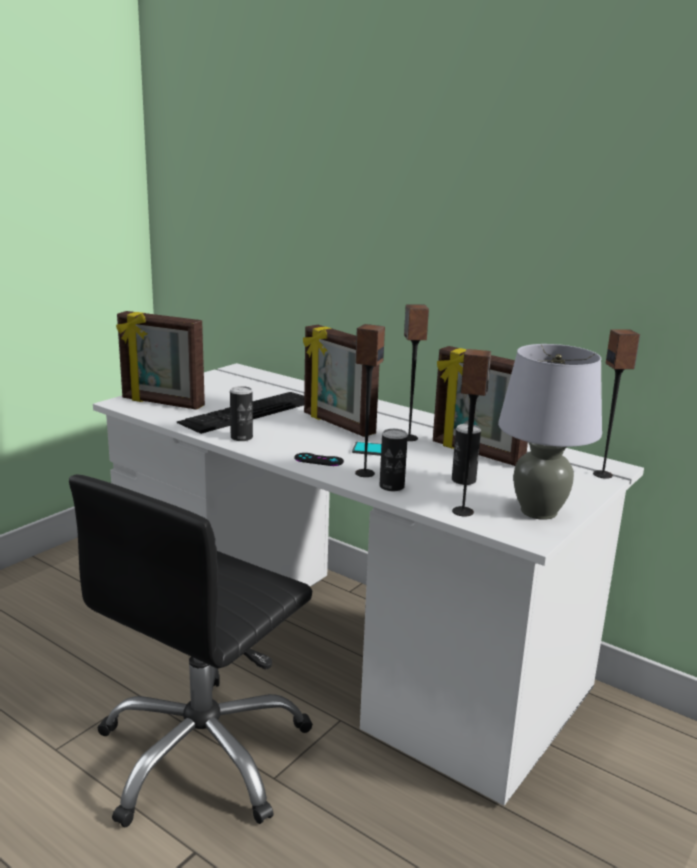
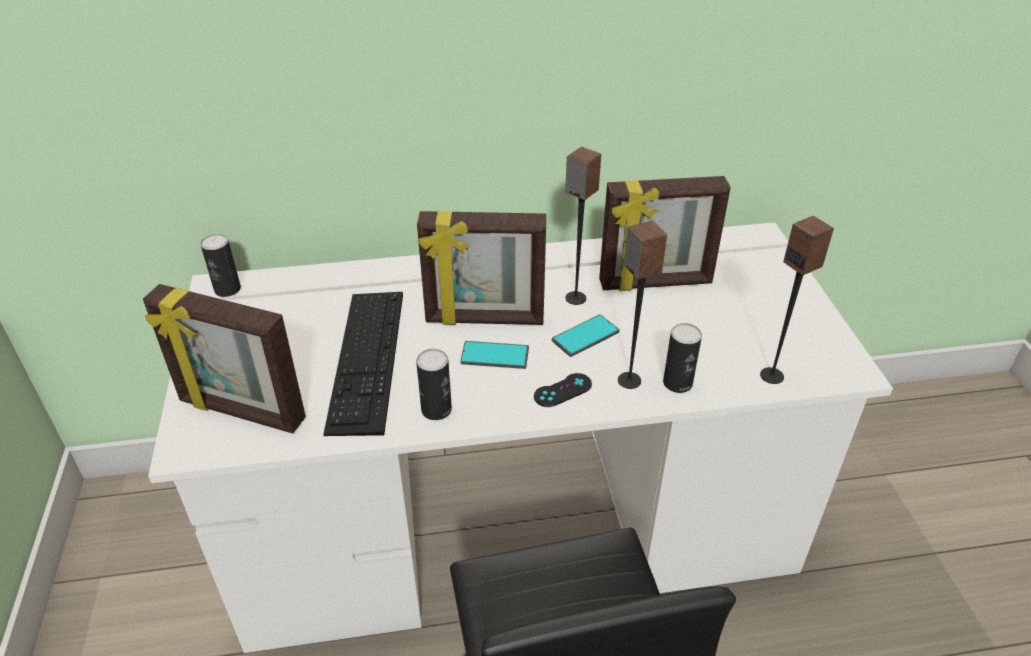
camera: 45 degrees left, 20 degrees up
picture frame [116,311,205,410] -> picture frame turned 45 degrees clockwise [143,284,306,434]
can [452,424,481,485] -> can moved to [201,233,241,297]
grey table lamp [498,344,602,520] -> none
speaker [593,329,640,479] -> none
none -> phone [460,341,529,369]

